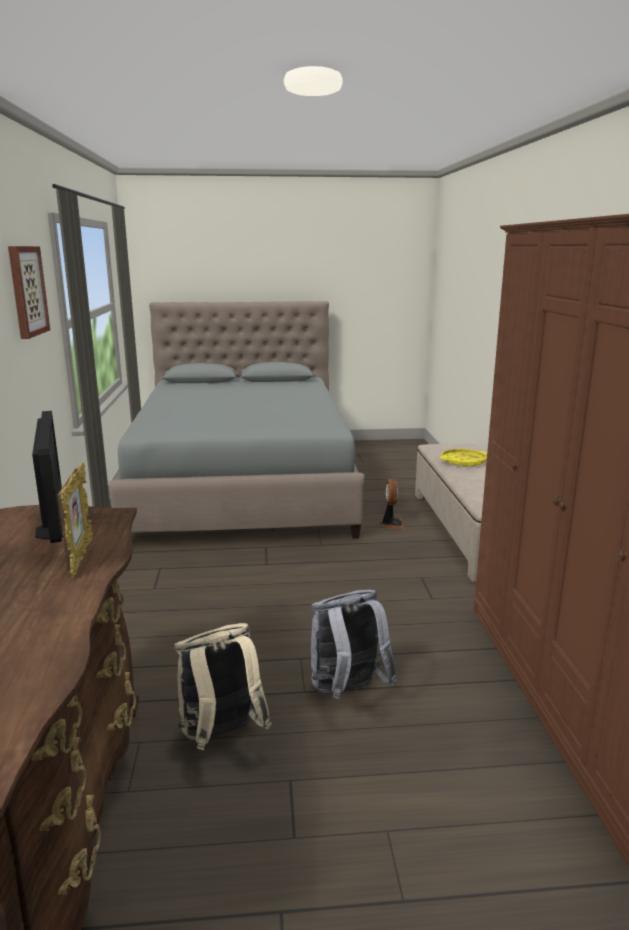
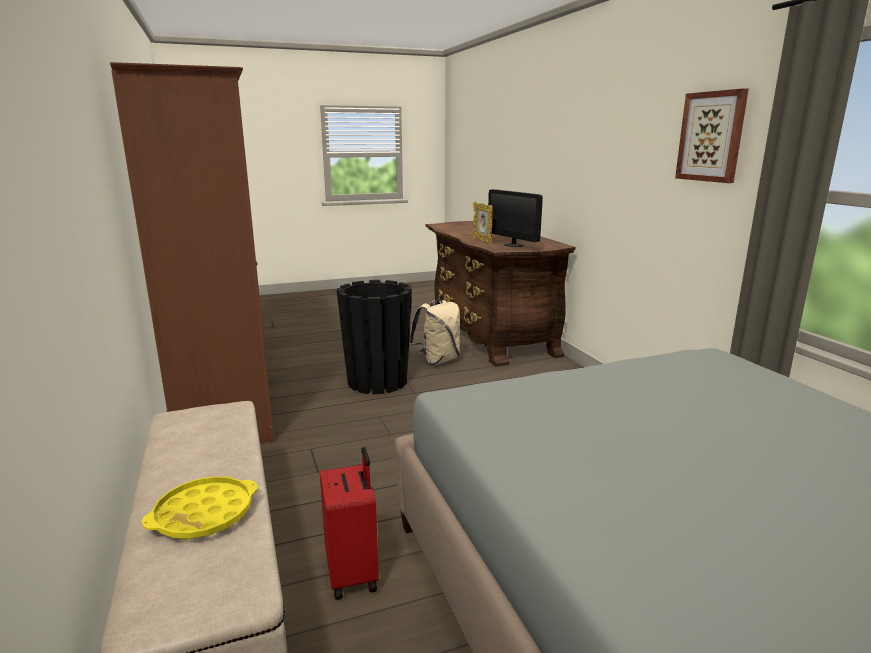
camera: 165 degrees right, 0 degrees up
grey backpack [311,590,397,699] -> black planter [337,280,412,394]
fan [380,479,405,530] -> red suitcase [320,447,379,600]

